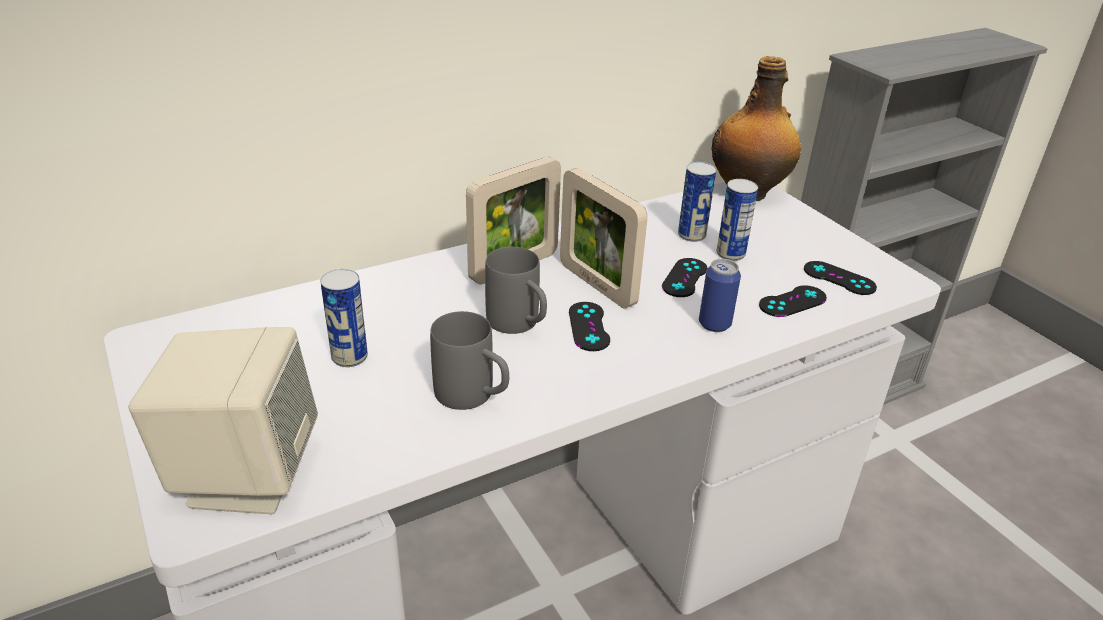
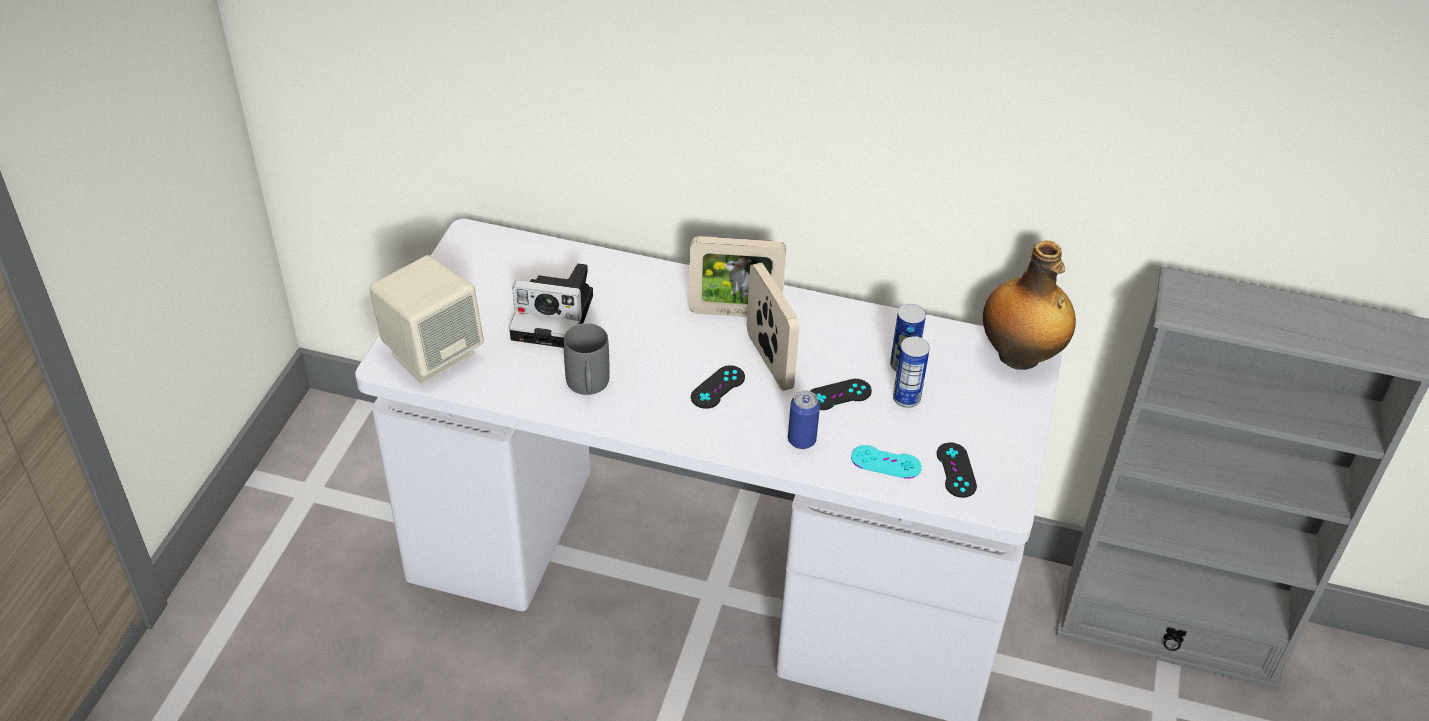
camera: 45 degrees right, 10 degrees up
can [320,269,368,367] -> camera [509,263,593,348]
grey mug [485,247,547,334] -> none
picture frame [560,168,647,309] -> picture frame turned 150 degrees clockwise [747,262,799,391]
black game controller [759,285,827,317] -> turquoise game controller [851,445,922,479]

